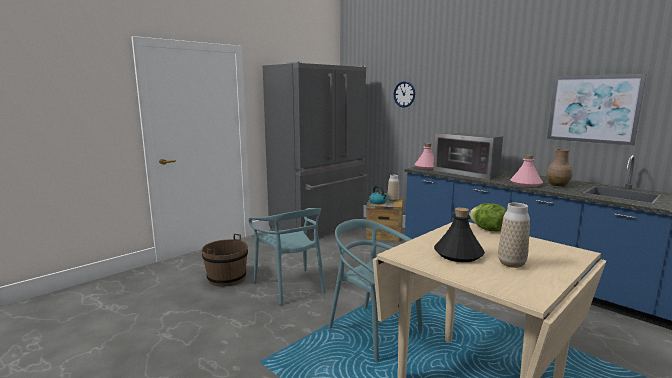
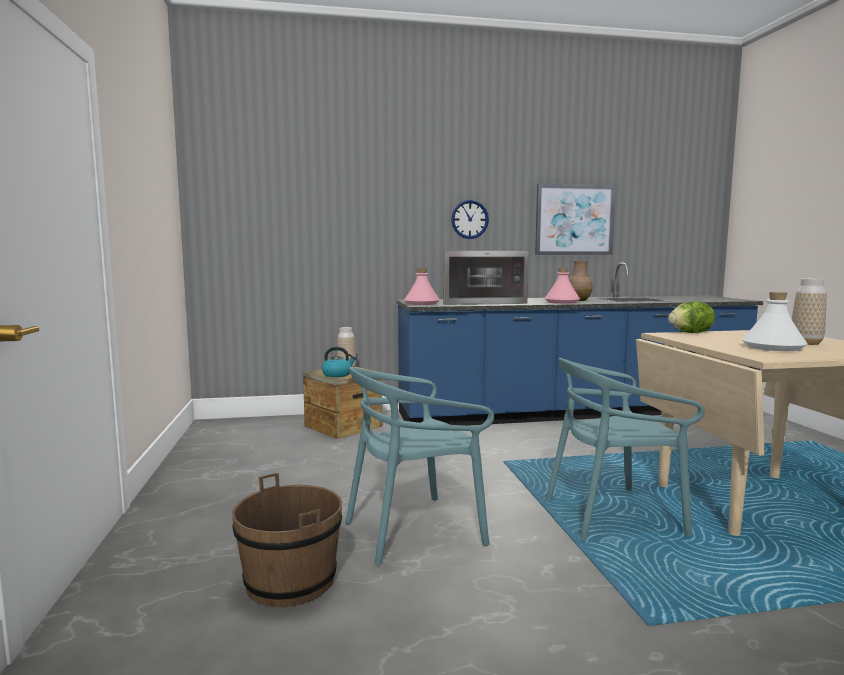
camera: 55 degrees left, 5 degrees down
turquoise chair [249,208,326,305] -> turquoise chair turned 150 degrees clockwise [346,367,494,565]
grey fridge [263,62,367,240] -> none
wall clock [394,81,415,108] -> wall clock moved to [451,200,489,239]
black bottle [434,207,485,262] -> white bottle [742,292,808,351]

